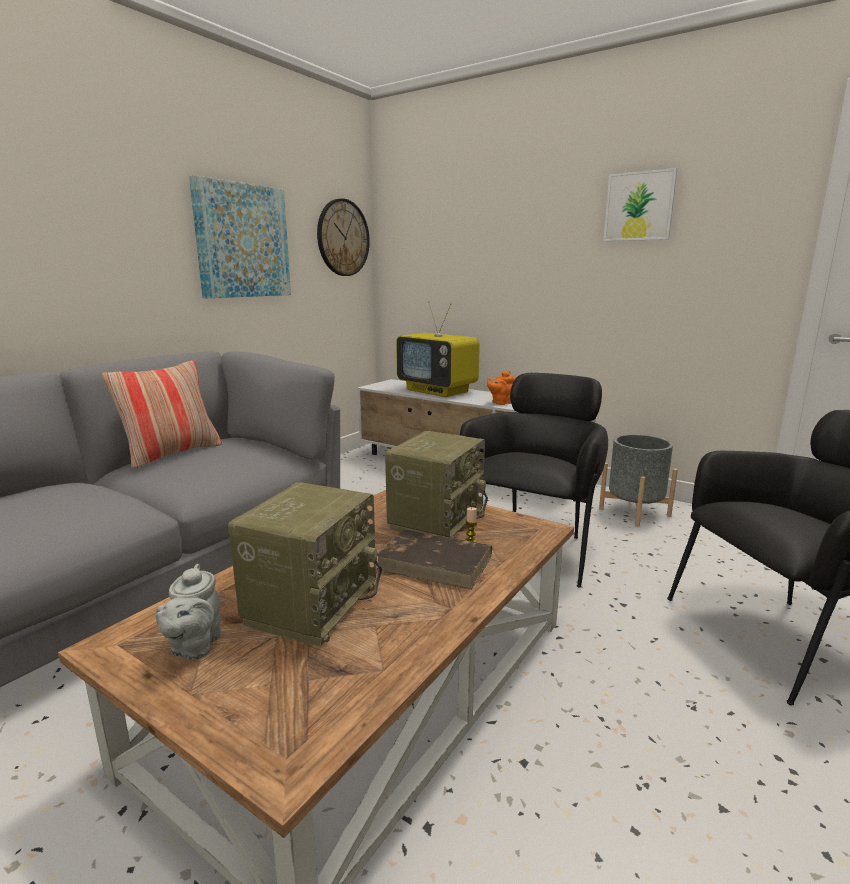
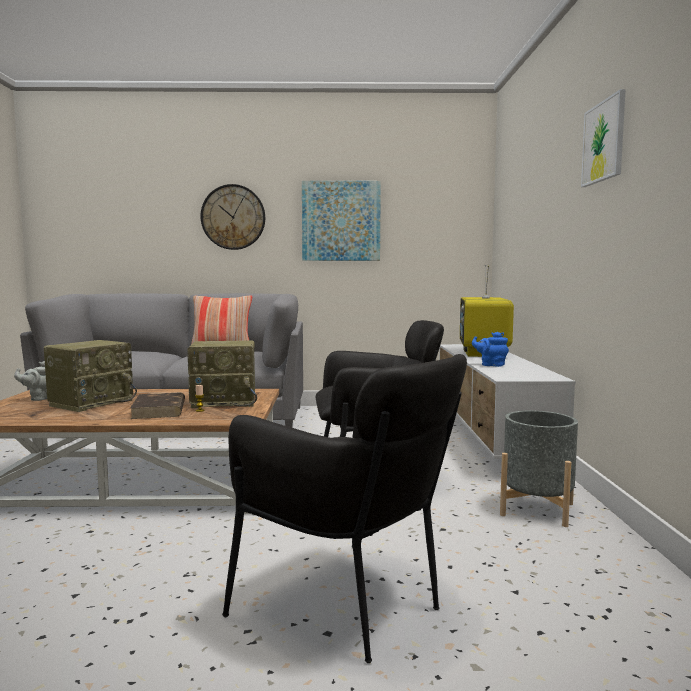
camera: 55 degrees right, 10 degrees down
radio [228,482,382,647] -> radio turned 45 degrees counterclockwise [44,340,137,412]
wall clock [317,198,370,276] -> wall clock moved to [201,184,265,250]
orange teapot [487,371,515,405] -> blue teapot [472,332,509,367]

